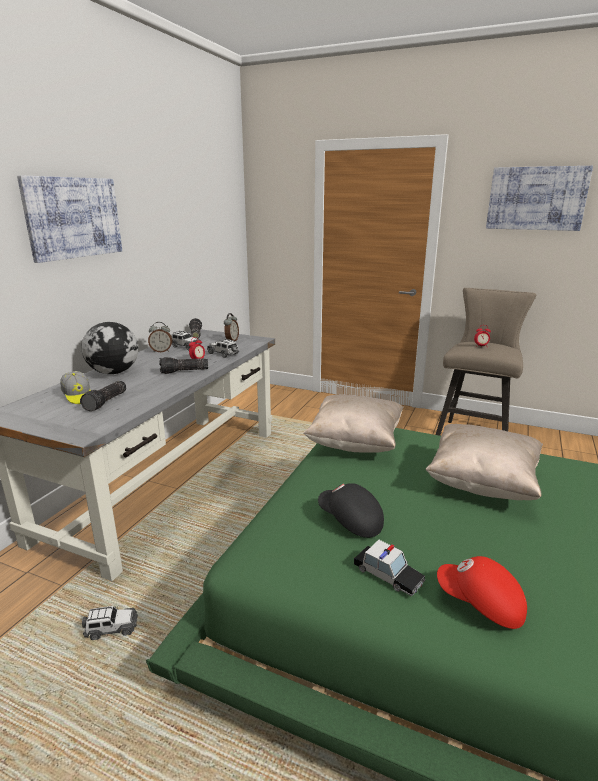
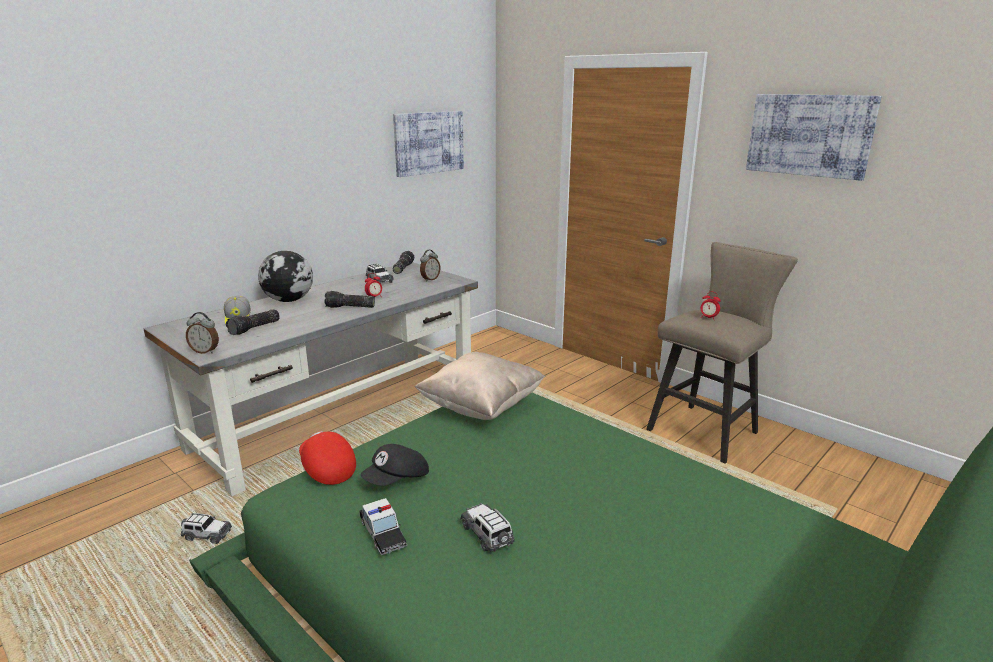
camera: 20 degrees right, 0 degrees up
picture [17,175,122,263] -> picture moved to [393,111,464,177]
alarm clock [148,322,172,352] -> alarm clock moved to [186,312,219,354]
toy car [207,339,239,358] -> toy car moved to [460,503,515,552]
black cap [318,483,384,538] -> black cap turned 105 degrees counterclockwise [361,444,429,486]
beige pillow [425,424,543,500] -> none
red cap [437,556,527,629] -> red cap moved to [299,431,356,485]

